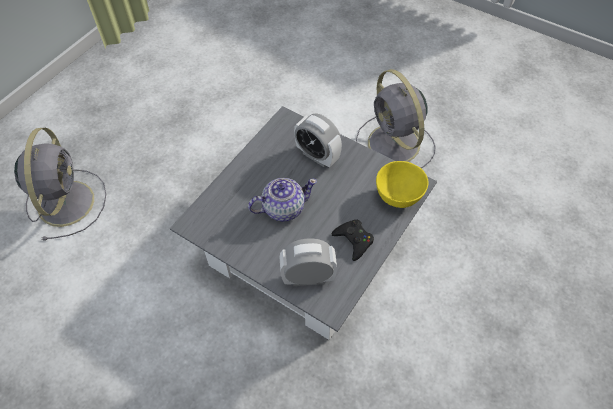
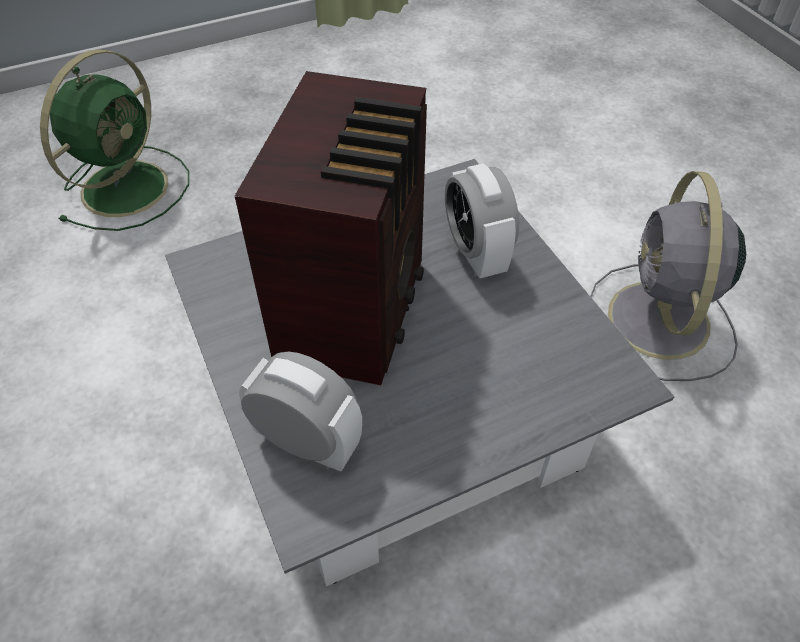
camera: 30 degrees right, 5 degrees down
grey fan [14,128,106,241] -> green fan [40,49,189,231]
teapot [248,178,317,222] -> radio [235,71,427,385]
black game controller [332,220,374,261] -> none
yellow bowl [376,161,429,208] -> none

